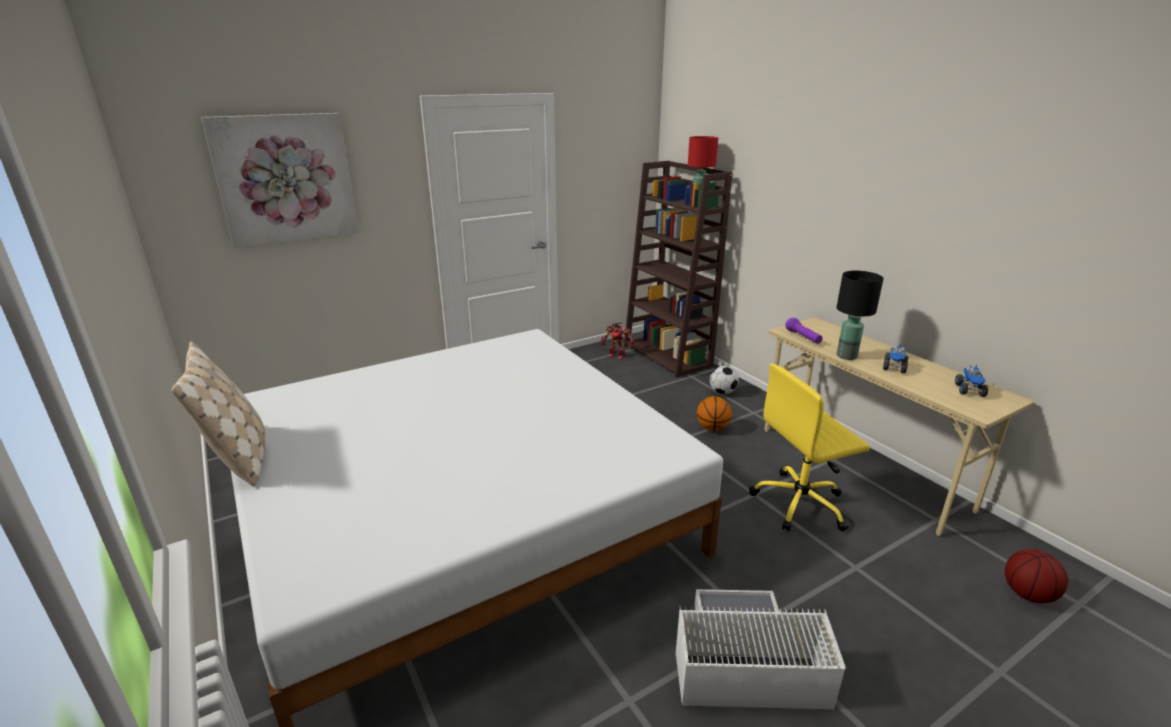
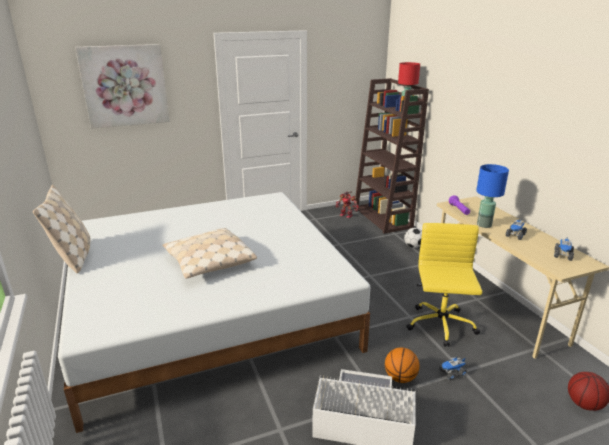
camera: 10 degrees right, 0 degrees up
basketball [697,396,732,431] -> basketball moved to [385,347,419,383]
yellow office chair [749,364,870,531] -> yellow office chair turned 105 degrees clockwise [406,223,482,347]
black table lamp [836,271,884,360] -> blue table lamp [476,164,509,228]
none -> beige pillow [162,228,257,279]
none -> toy truck [439,357,467,380]

